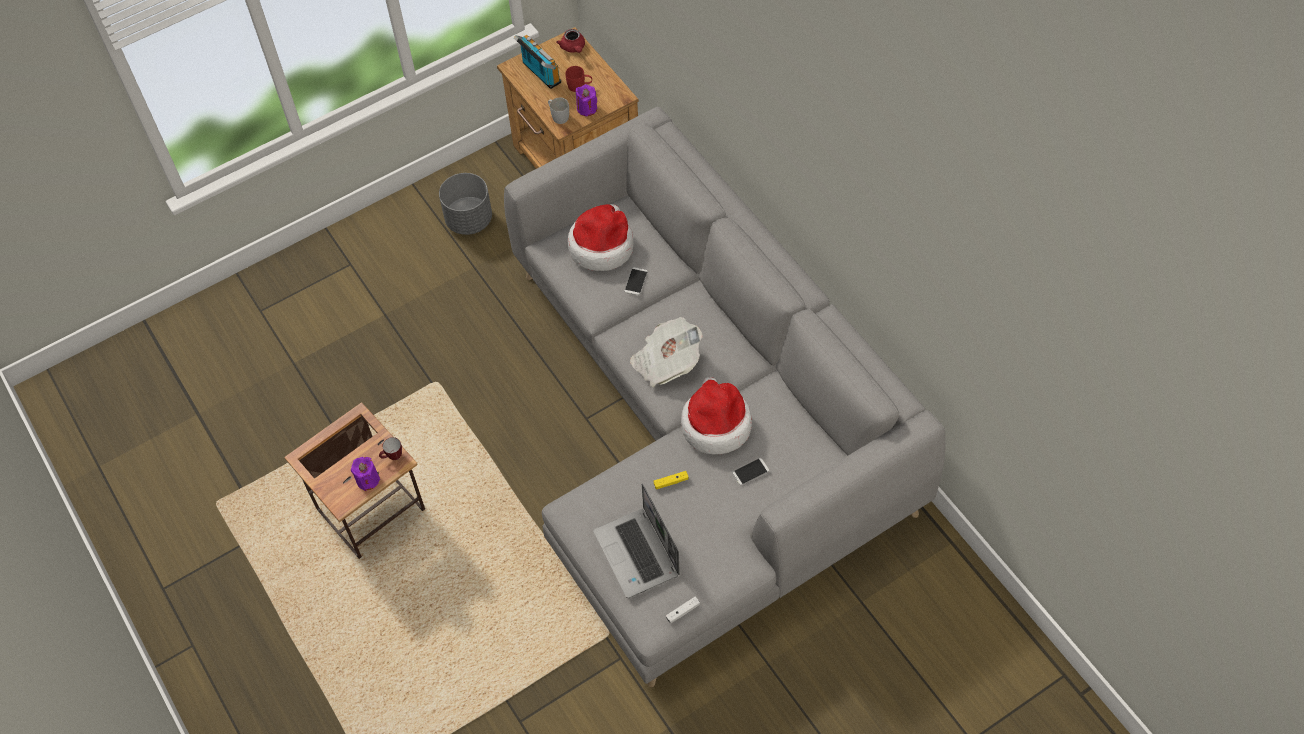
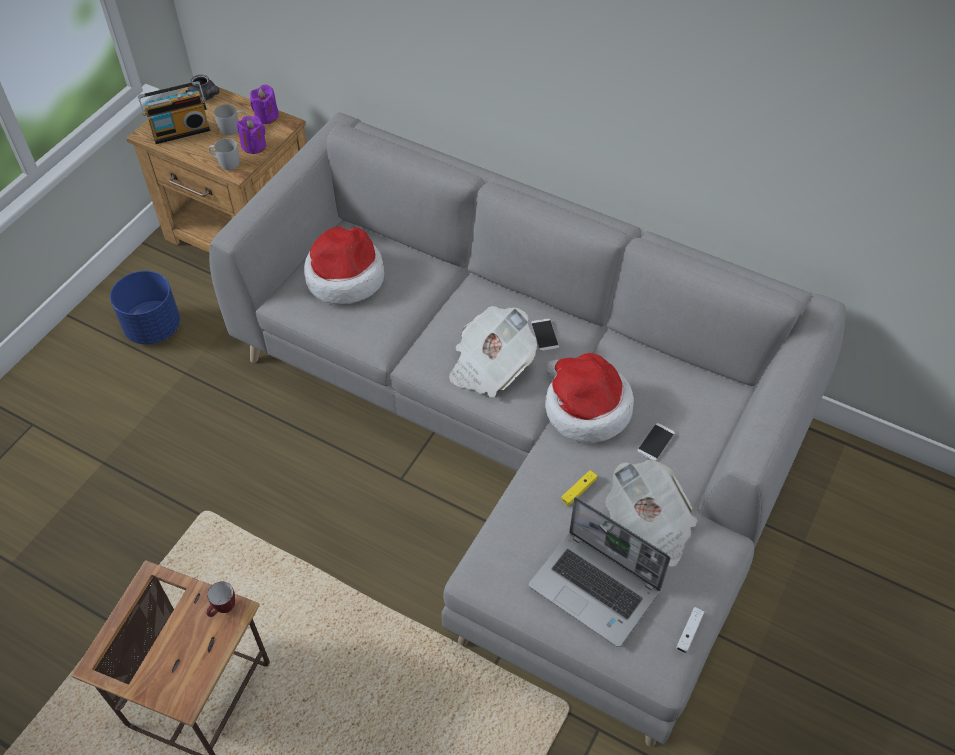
camera: 30 degrees left, 5 degrees down
purple candle [351,457,380,491] -> purple candle moved to [250,85,278,124]
grey planter [439,173,492,235] -> blue planter [110,271,180,344]
radio [514,35,561,89] -> radio turned 135 degrees clockwise [138,81,210,144]
red teapot [556,29,585,53] -> grey teapot [185,75,220,101]
red mug [565,66,592,92] -> white mug [214,104,246,136]
phone [624,267,648,295] -> phone moved to [531,318,559,351]
none -> newspaper [606,460,697,567]

